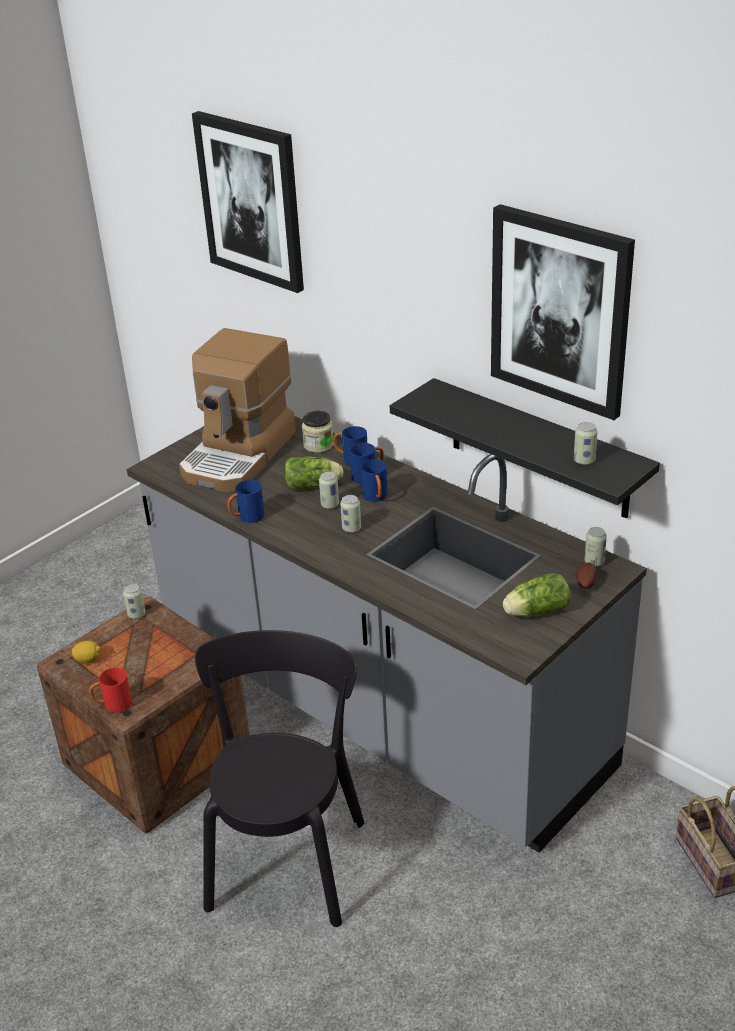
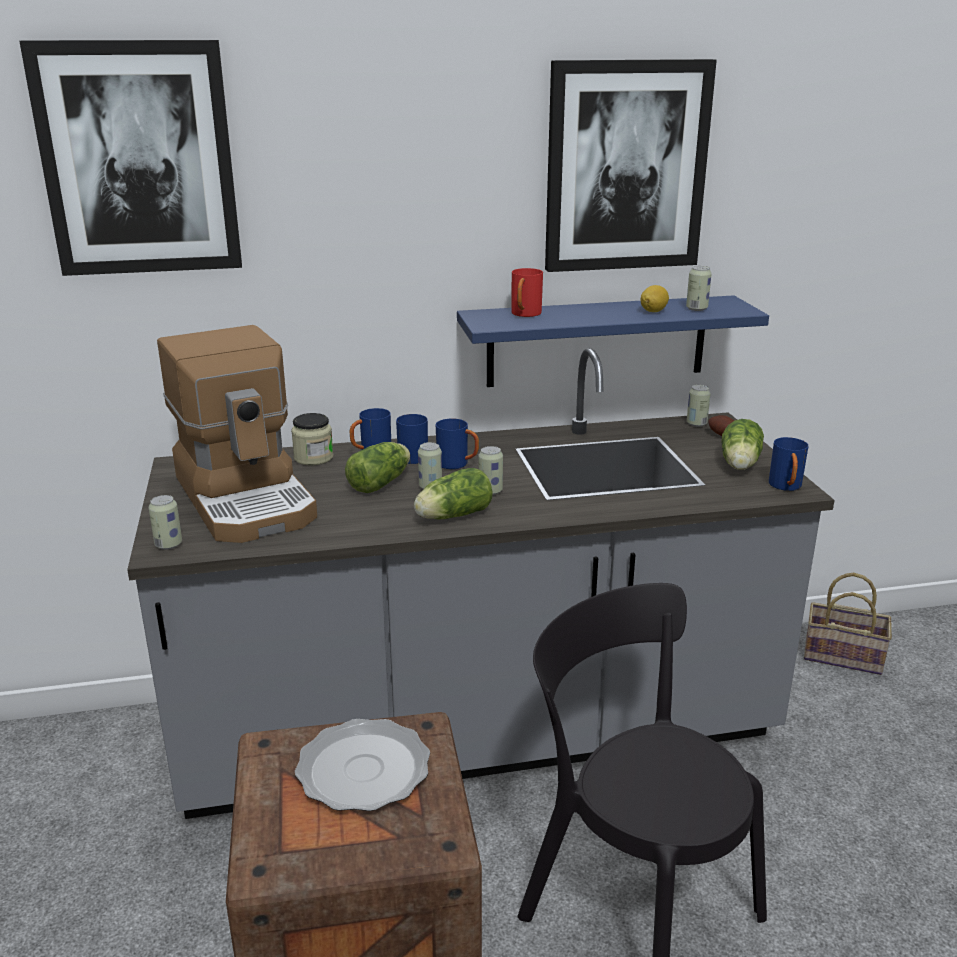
camera: 55 degrees left, 10 degrees down
lemon [72,641,101,663] -> lemon moved to [641,285,669,312]
red mug [89,668,132,713] -> red mug moved to [511,268,543,317]
can [123,584,146,619] -> can moved to [149,495,182,550]
blue mug [227,480,264,523] -> blue mug moved to [769,437,809,491]
black shelf [390,378,660,518] -> blue shelf [457,295,769,387]
none -> plate [295,719,430,811]
none -> lettuce [414,468,492,519]

